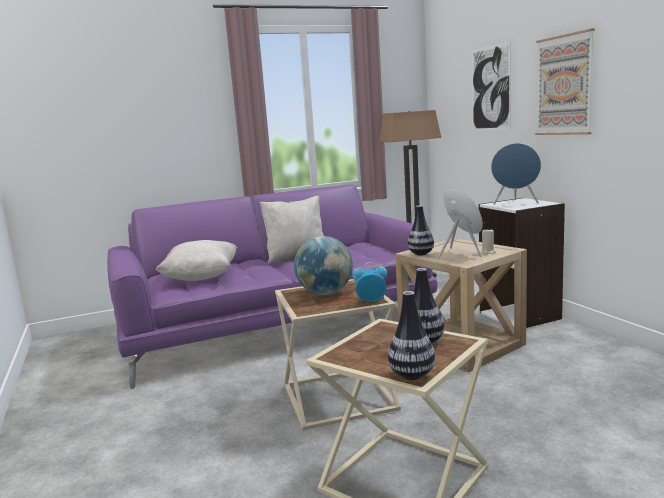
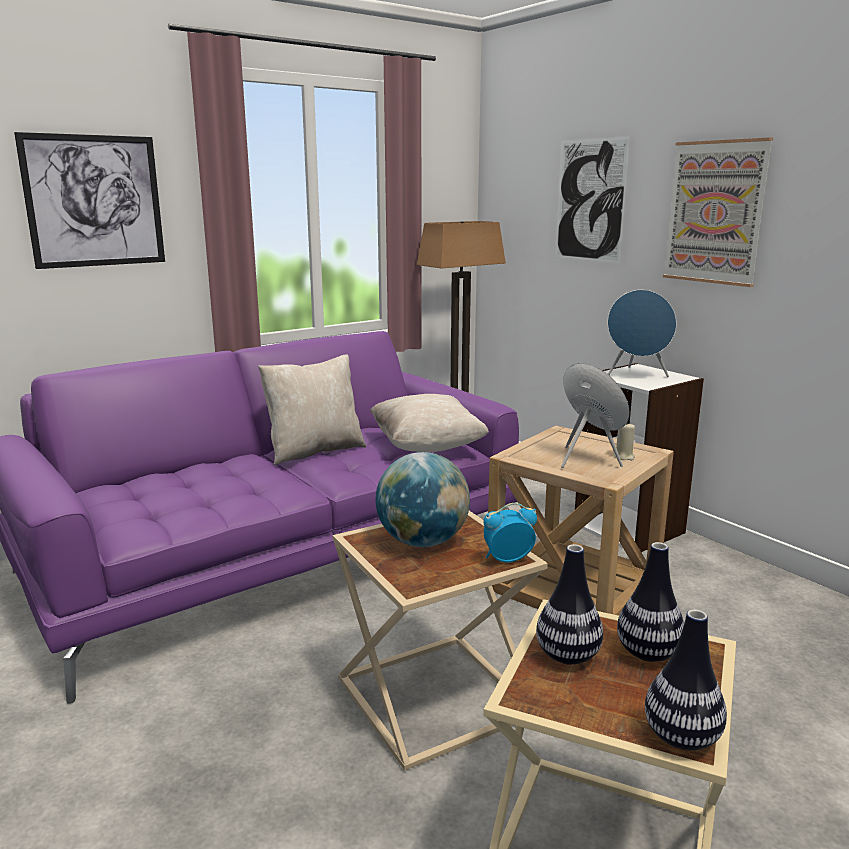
camera: 15 degrees left, 5 degrees up
beige pillow [156,240,237,281] -> beige pillow moved to [370,394,489,452]
vase [407,205,434,255] -> vase moved to [536,544,603,665]
none -> picture [14,132,165,269]

